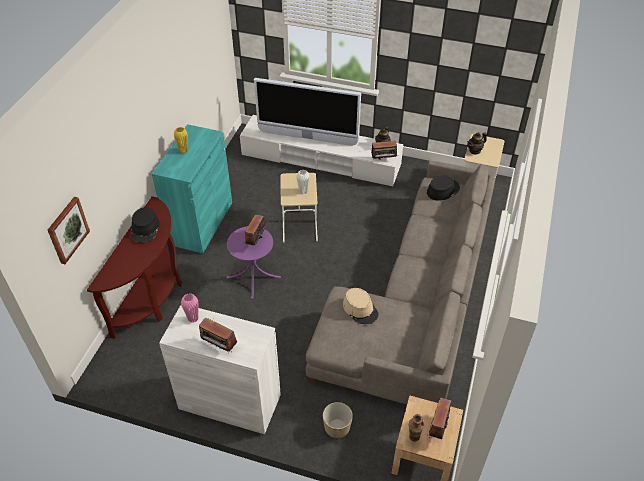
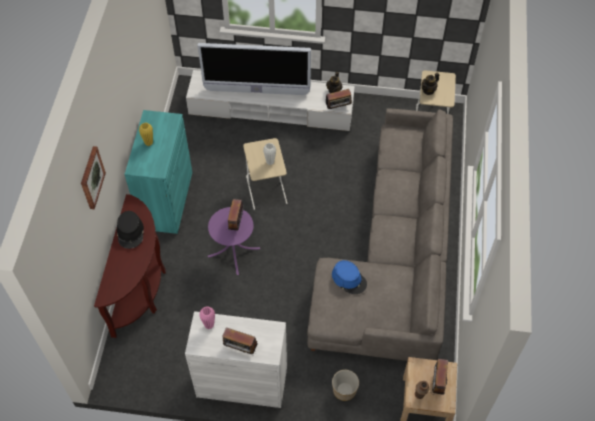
camera: 10 degrees left, 10 degrees up
picture [48,197,90,264] -> picture moved to [81,146,106,209]
beige hat [343,288,378,324] -> blue hat [332,260,367,294]
black hat [427,176,460,201] -> none

